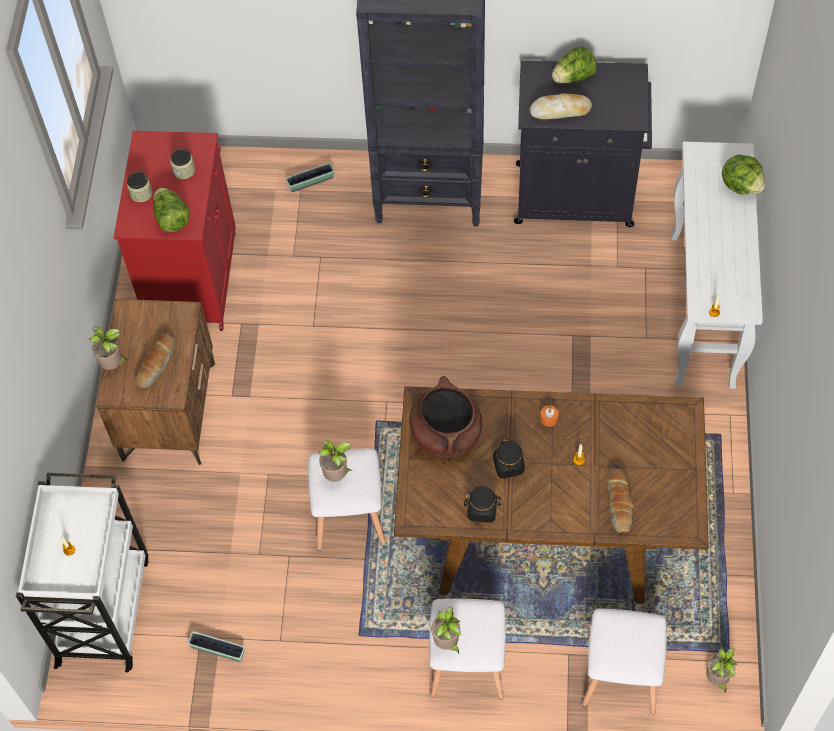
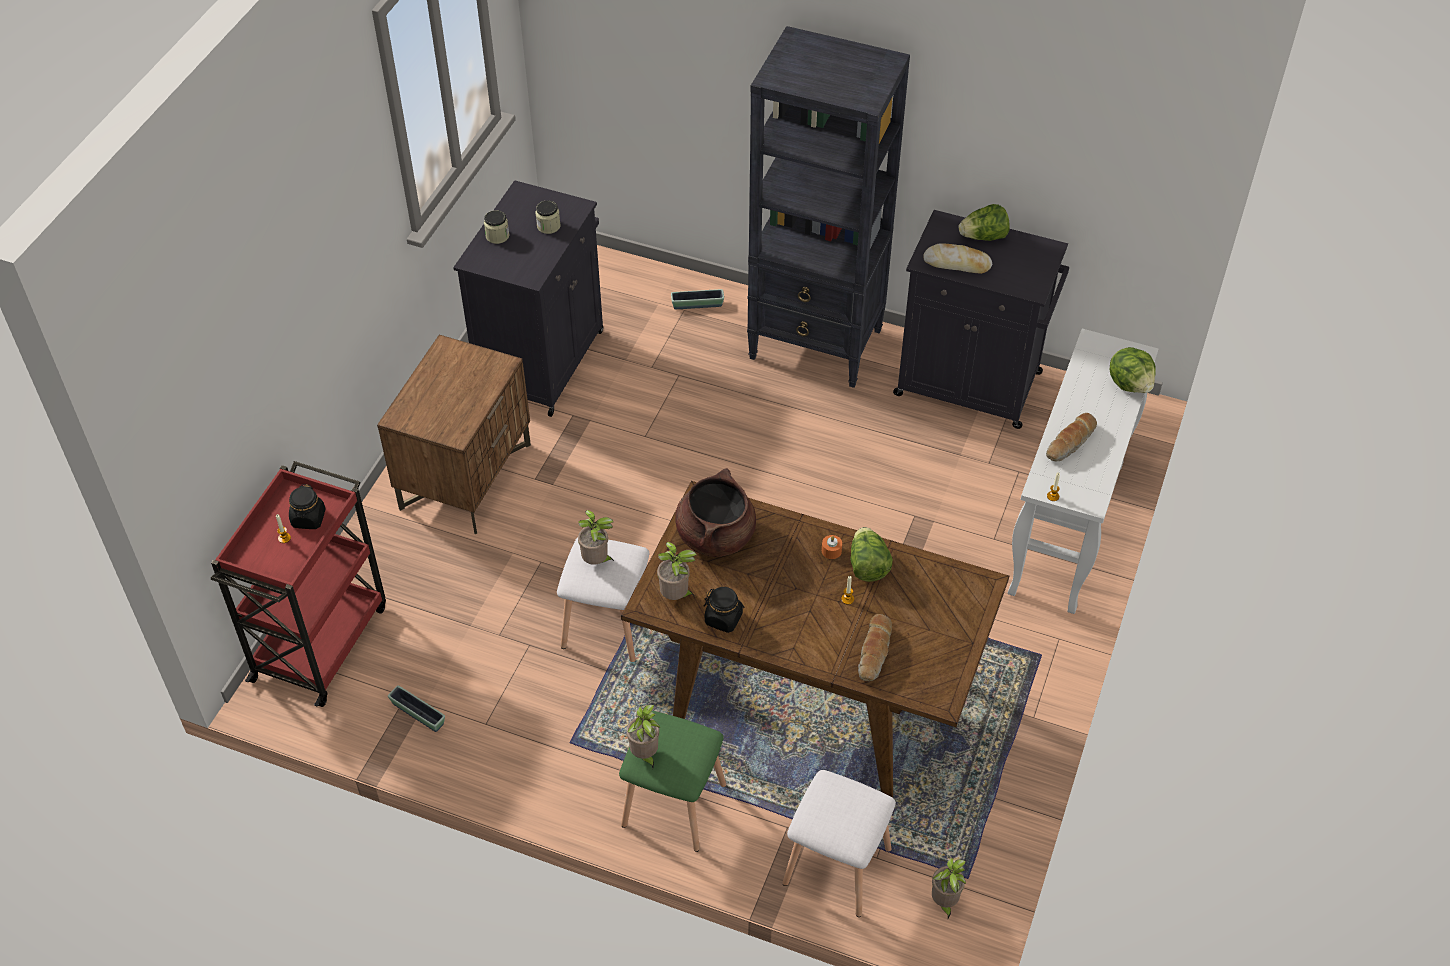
camera: 15 degrees right, 10 degrees down
white cart [16,473,149,672] -> red cart [211,461,386,707]
potted plant [89,326,129,370] -> potted plant moved to [657,542,697,600]
red cabinet [114,131,236,331] -> black cabinet [453,180,603,417]
bread [135,334,176,388] -> bread moved to [1046,413,1097,461]
lettuce [153,188,190,232] -> lettuce moved to [850,527,893,582]
white stool [429,599,506,700] -> green stool [619,711,726,852]
black jar [493,438,525,479] -> black jar moved to [289,484,326,529]

